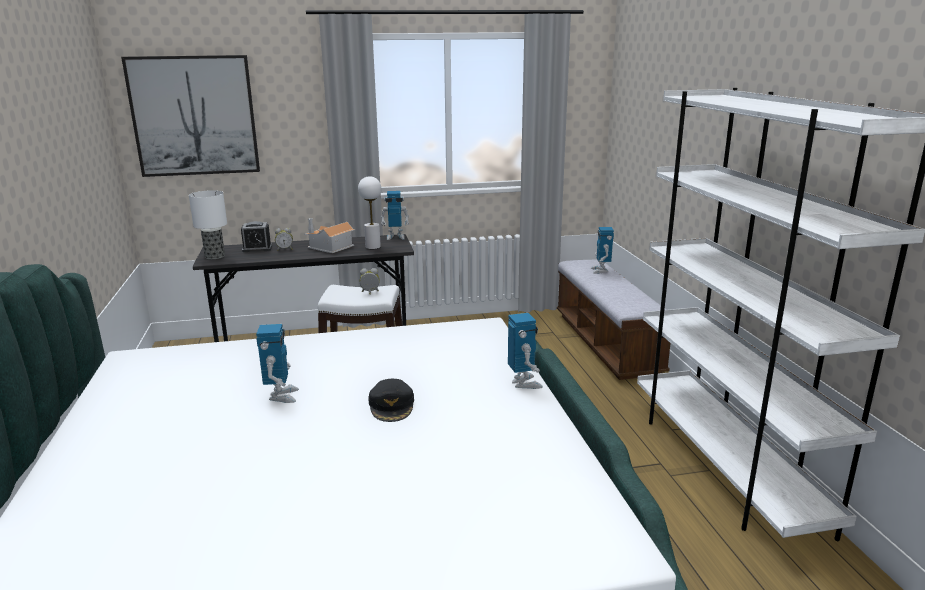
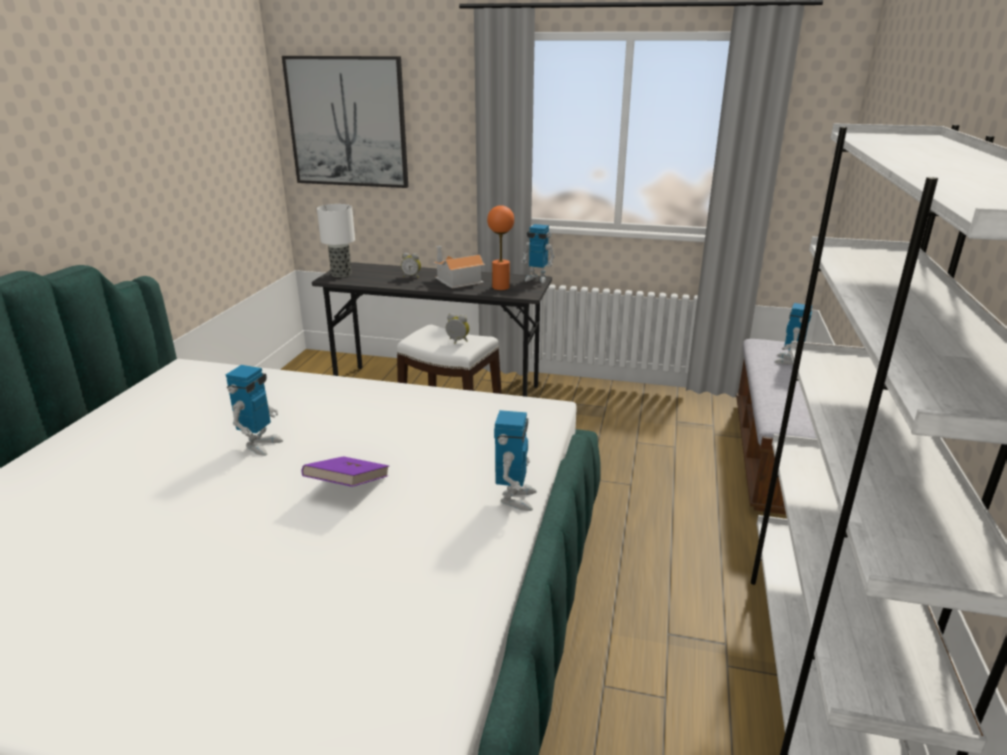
camera: 25 degrees right, 5 degrees up
alarm clock [241,221,272,252] -> none
white table lamp [358,176,381,249] -> orange table lamp [487,205,514,290]
black cap [368,379,414,422] -> purple book [302,456,389,487]

